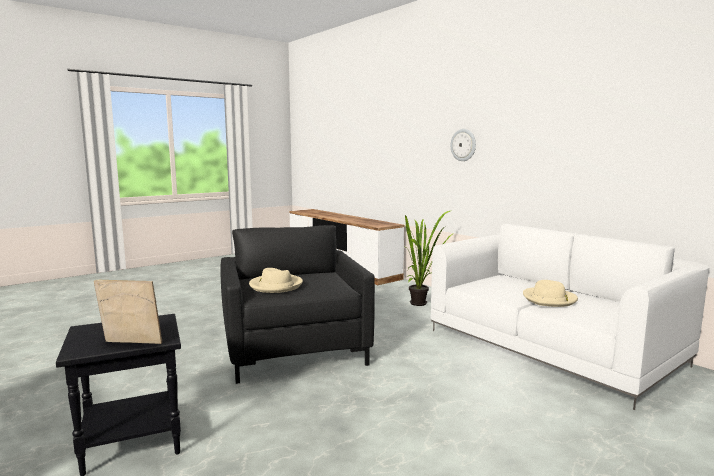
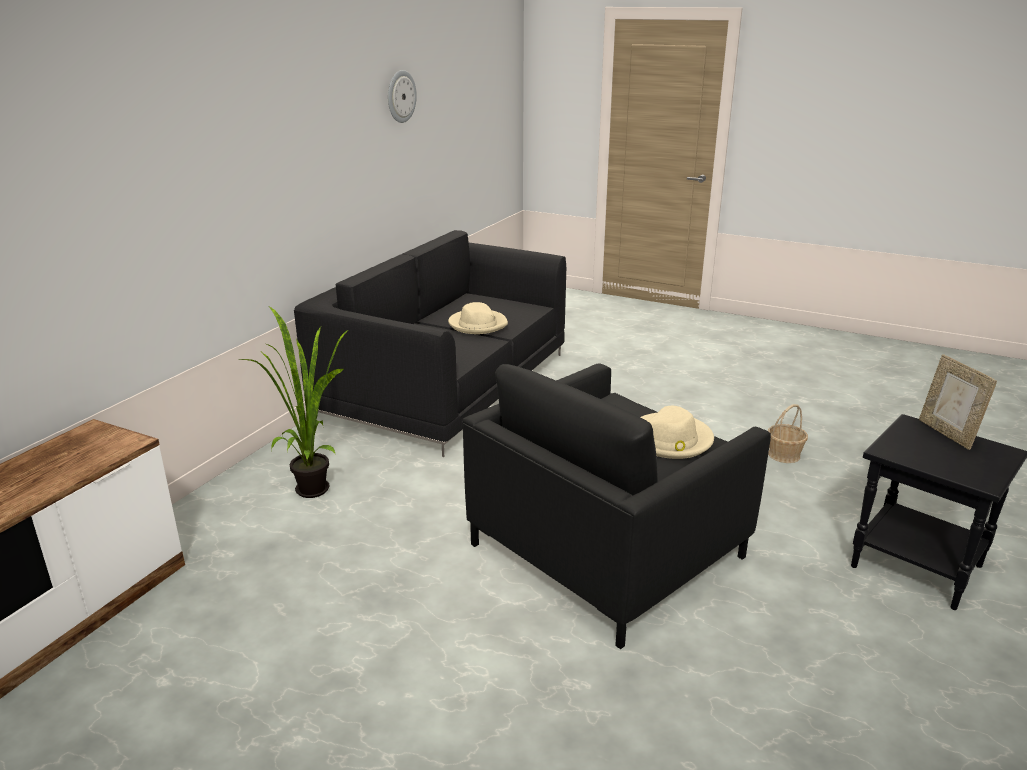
camera: 115 degrees left, 15 degrees up
white sofa [431,224,709,410] -> black sofa [294,230,566,457]
wall clock [451,129,476,161] -> wall clock moved to [388,70,417,123]
none -> basket [768,404,808,463]

